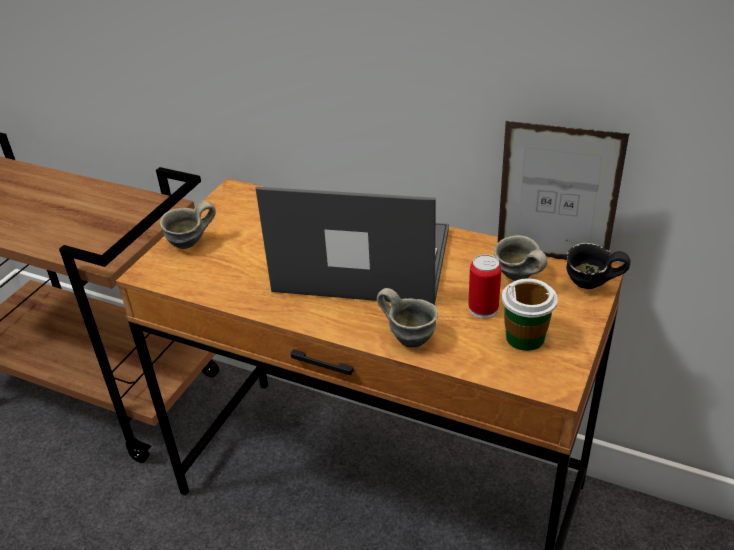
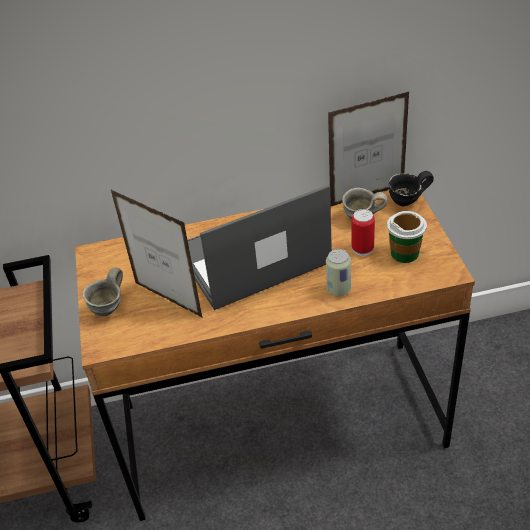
camera: 35 degrees left, 5 degrees up
grey mug [377,288,438,347] -> can [326,249,351,297]
none -> picture frame [111,190,203,318]

